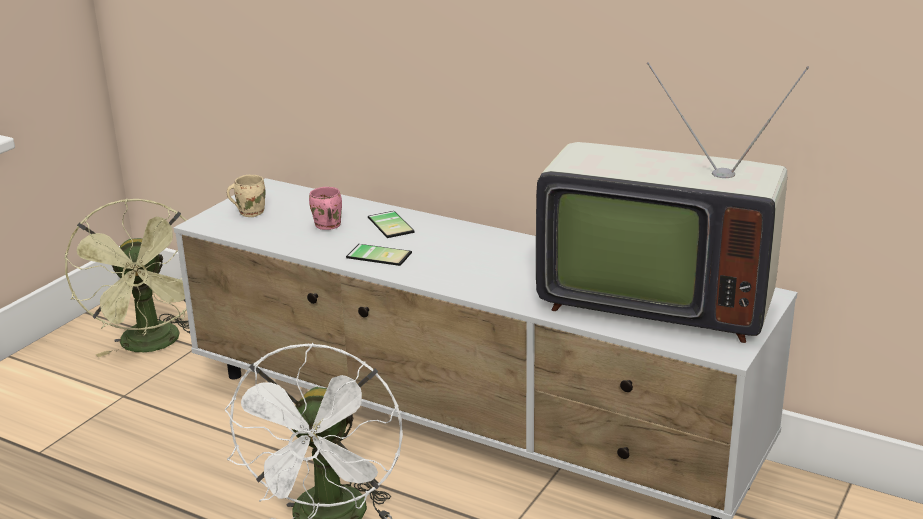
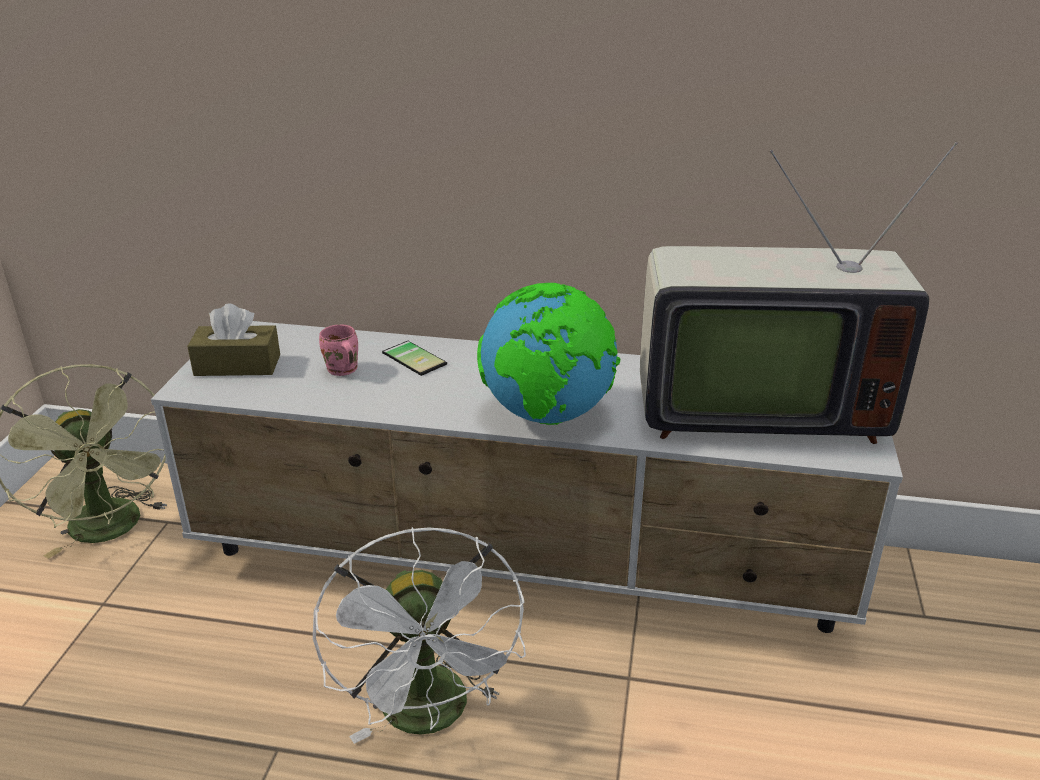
camera: 20 degrees left, 5 degrees up
beige mug [227,175,265,217] -> brown tissue box [187,304,280,376]
phone [346,244,412,266] -> none
none -> globe [477,283,620,425]

